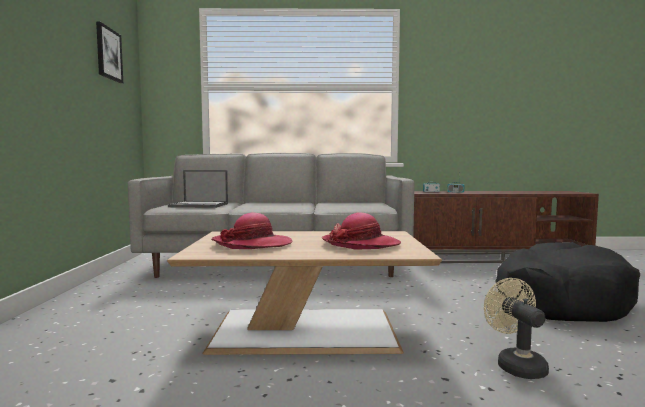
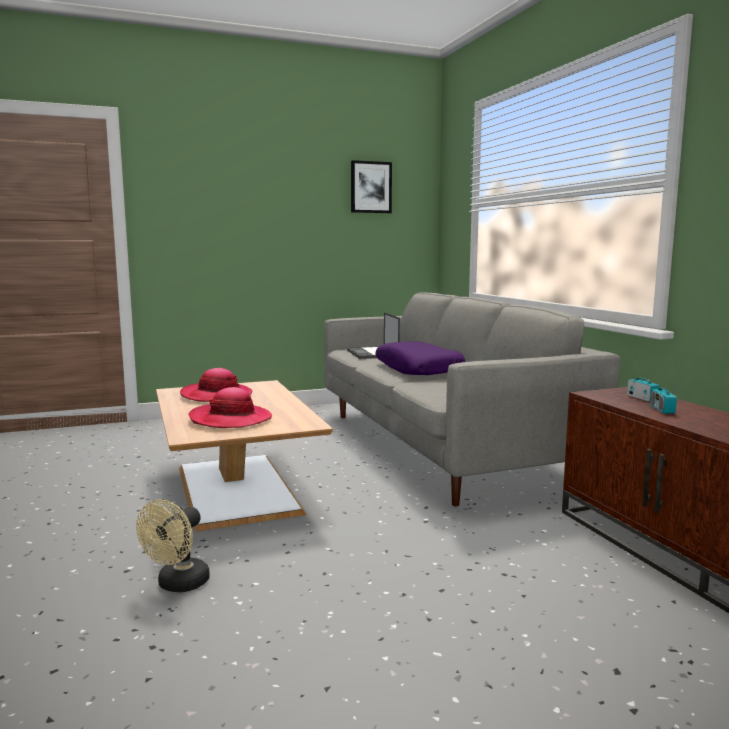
camera: 70 degrees right, 5 degrees up
beige fan [484,278,549,379] -> beige fan turned 150 degrees clockwise [136,499,210,592]
black dog bed [495,242,640,322] -> none
none -> purple pillow [376,341,465,375]

